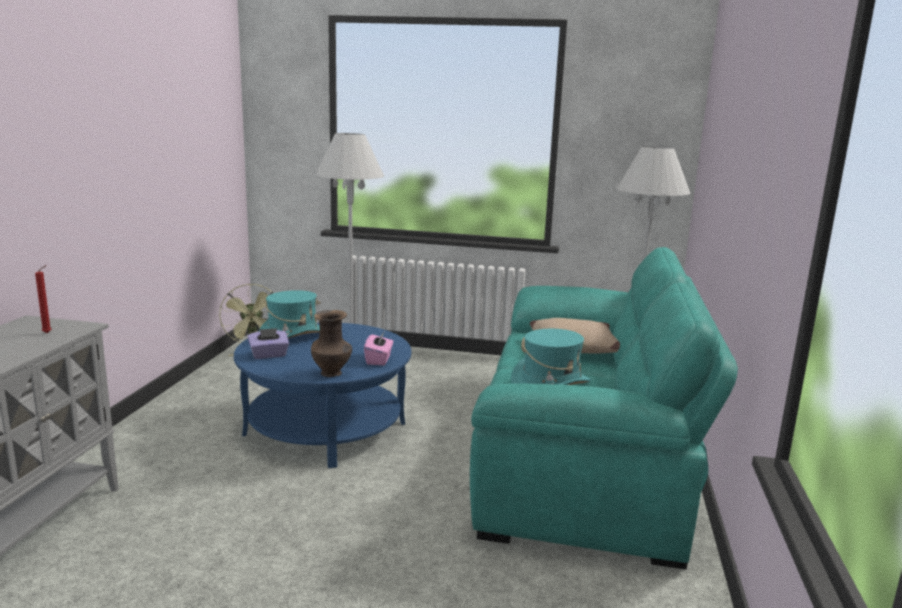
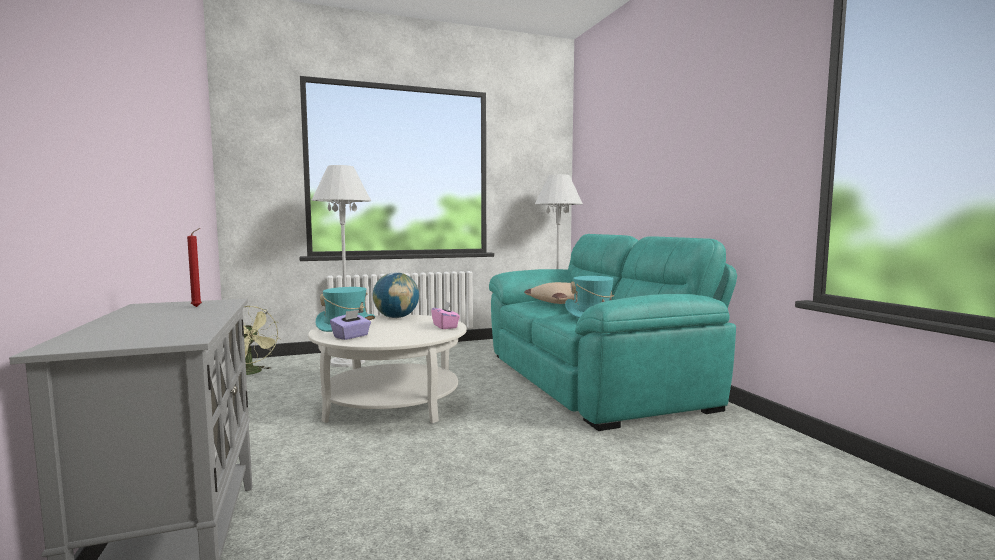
camera: 30 degrees left, 10 degrees down
blue coffee table [234,323,411,468] -> white coffee table [308,315,467,423]
brown vase [311,310,352,377] -> none
none -> globe [373,272,419,318]

